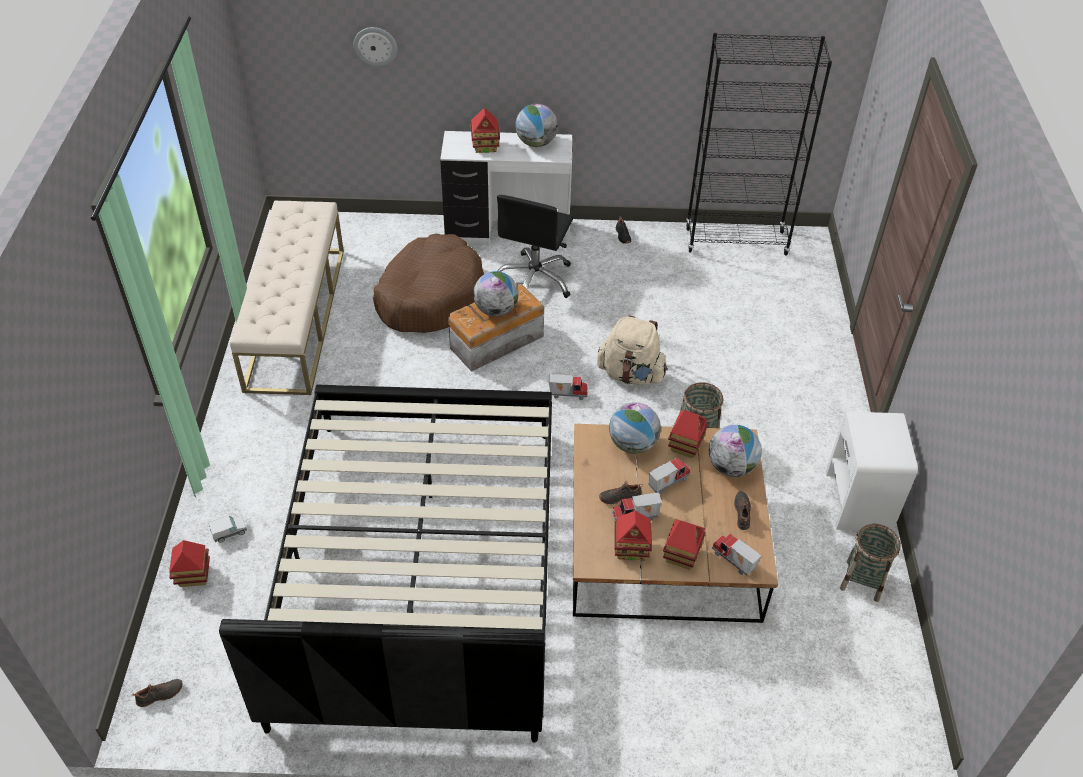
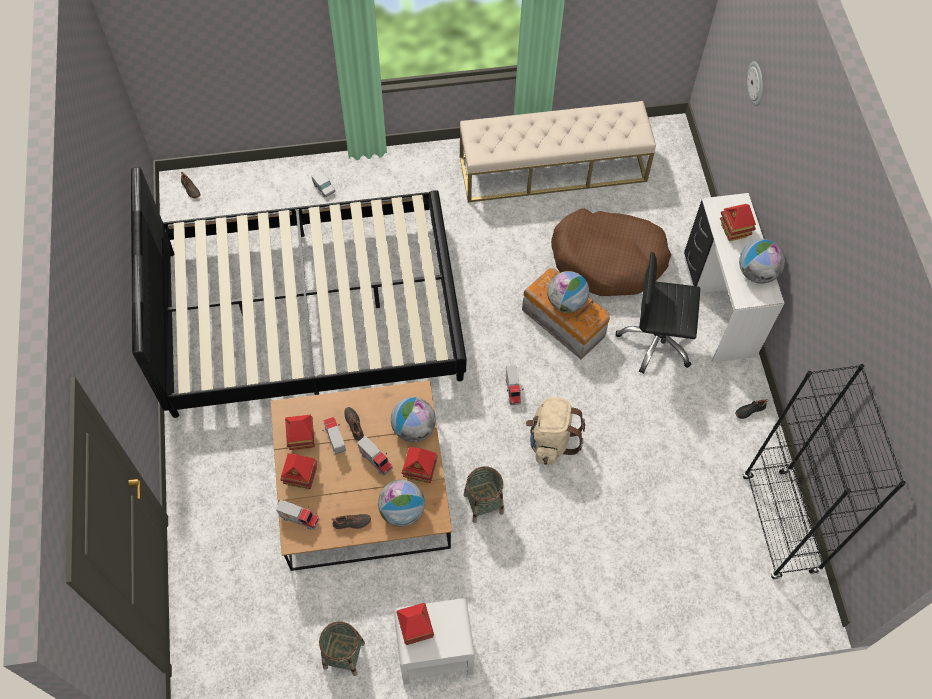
camera: 80 degrees right, 15 degrees up
toy house [169,540,210,587] -> toy house moved to [396,603,434,645]
toy truck [712,534,761,576] -> toy truck turned 75 degrees clockwise [276,500,320,530]

